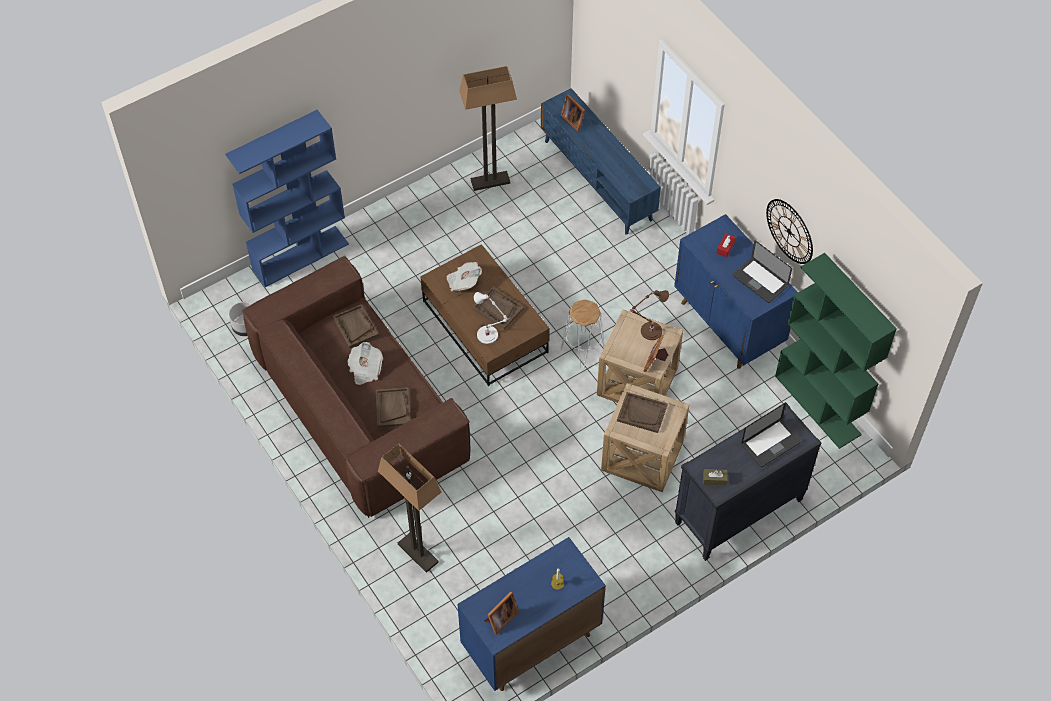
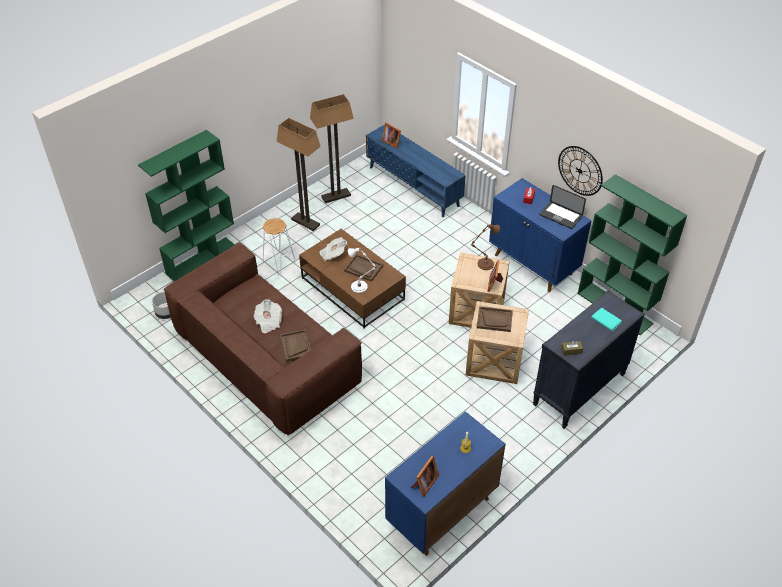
camera: 10 degrees left, 10 degrees down
blue bookcase [225,110,349,287] -> green bookcase [138,130,235,281]
brown tray [333,304,379,348] -> none
floor lamp [378,444,441,573] -> floor lamp moved to [277,118,321,231]
white stool [561,300,605,369] -> white stool moved to [262,218,296,275]
laptop [741,403,801,467] -> turquoise book [591,307,622,331]

